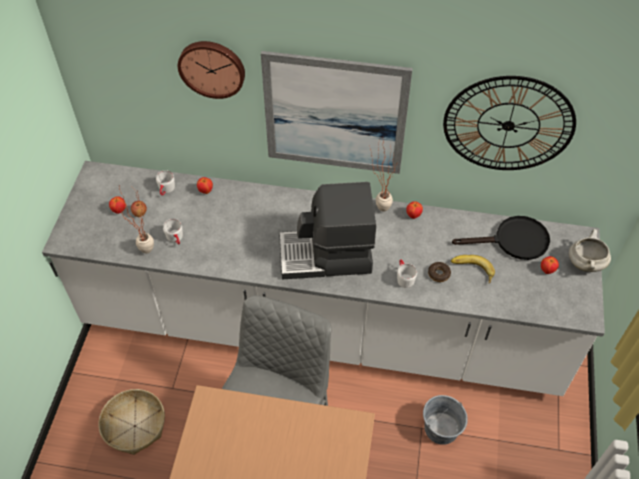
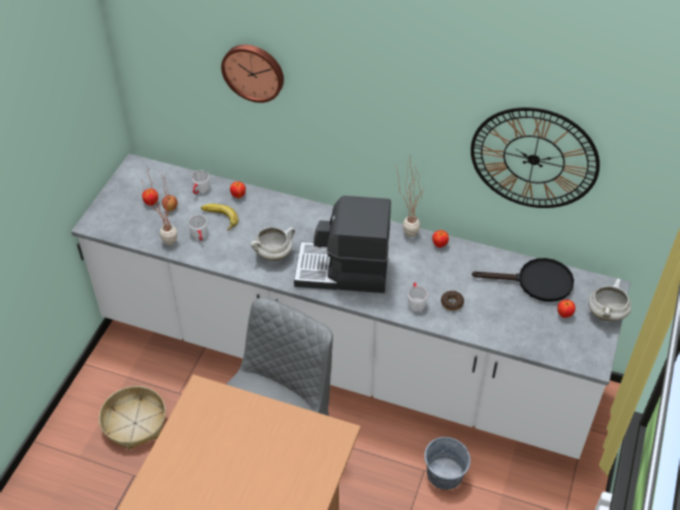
camera: 10 degrees right, 5 degrees down
picture [261,51,413,174] -> none
banana [451,255,495,283] -> banana moved to [201,204,239,231]
none -> white cooking pot [251,227,295,261]

